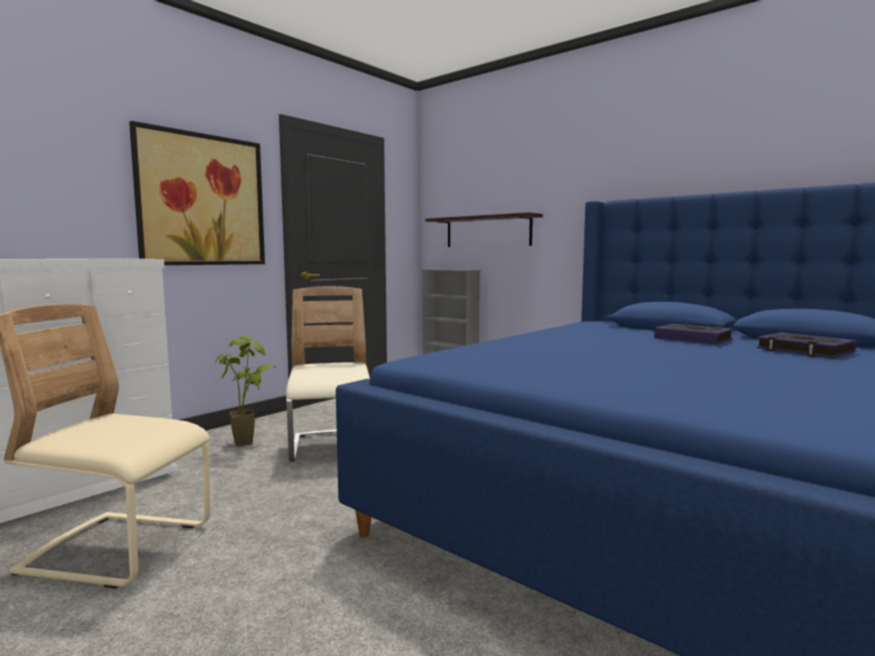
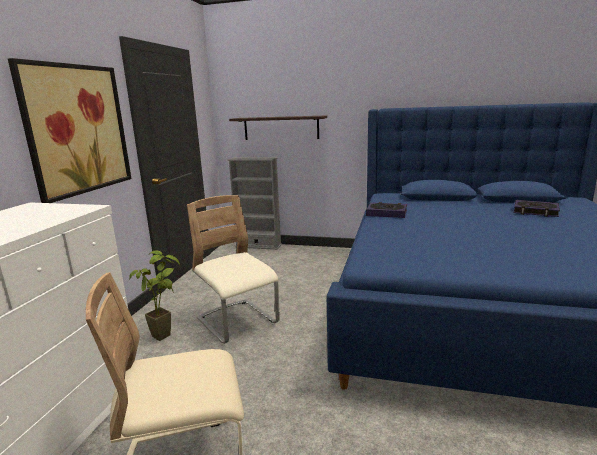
camera: 25 degrees left, 10 degrees up
book [654,324,733,345] -> book moved to [366,202,407,218]

